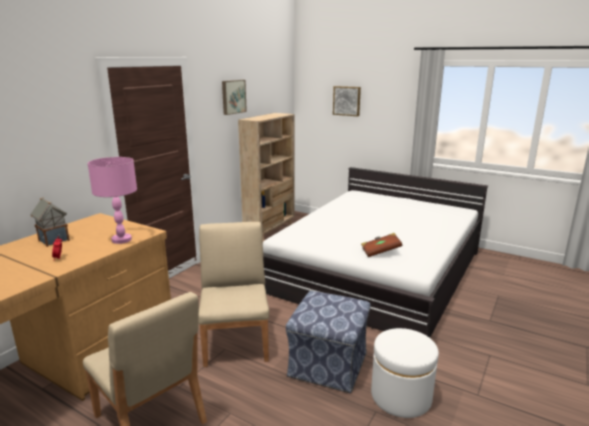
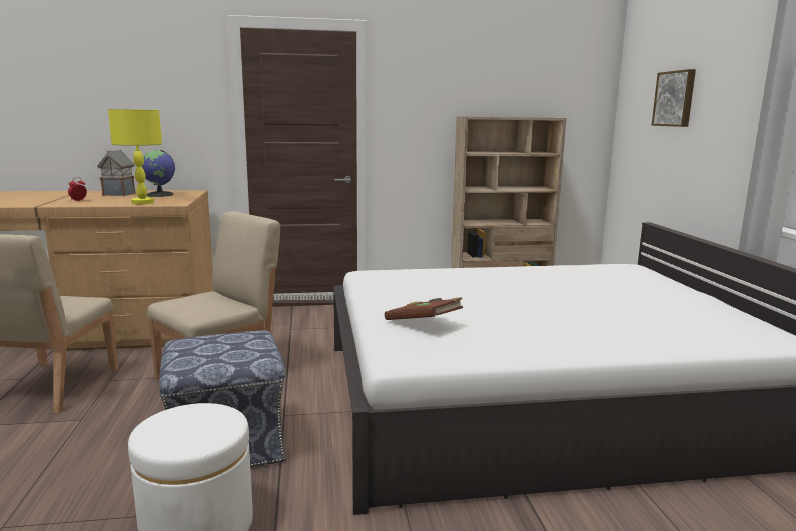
camera: 50 degrees right, 5 degrees down
pink table lamp [88,157,137,244] -> yellow table lamp [108,109,162,204]
picture [222,80,247,115] -> none
none -> globe [142,150,175,197]

